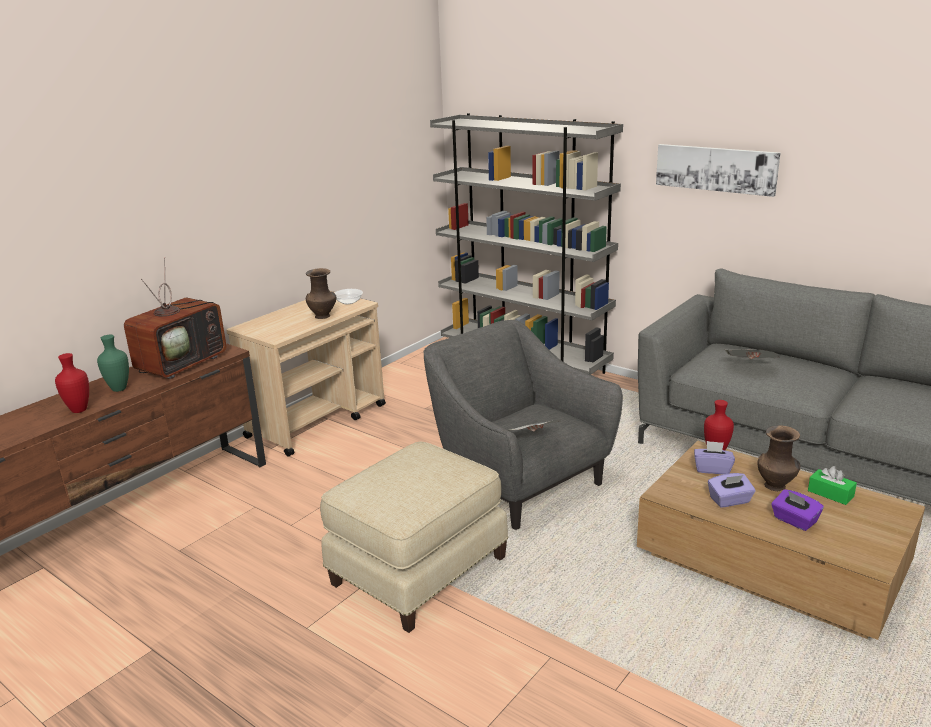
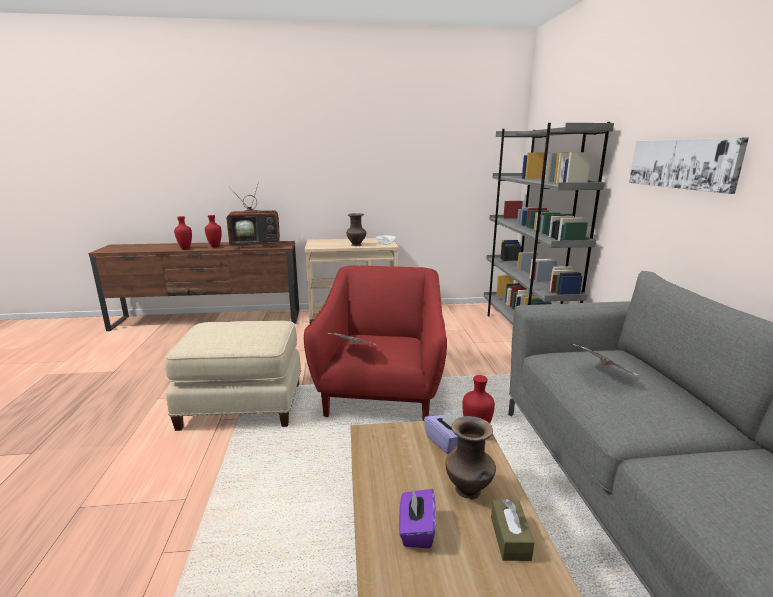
camera: 45 degrees right, 5 degrees down
green vase [97,335,129,392] -> red vase [205,215,222,247]
grey armchair [423,320,623,530] -> red armchair [304,265,447,421]
purple tissue box [708,473,756,508] -> none
green tissue box [808,466,857,505] -> brown tissue box [491,499,534,561]

